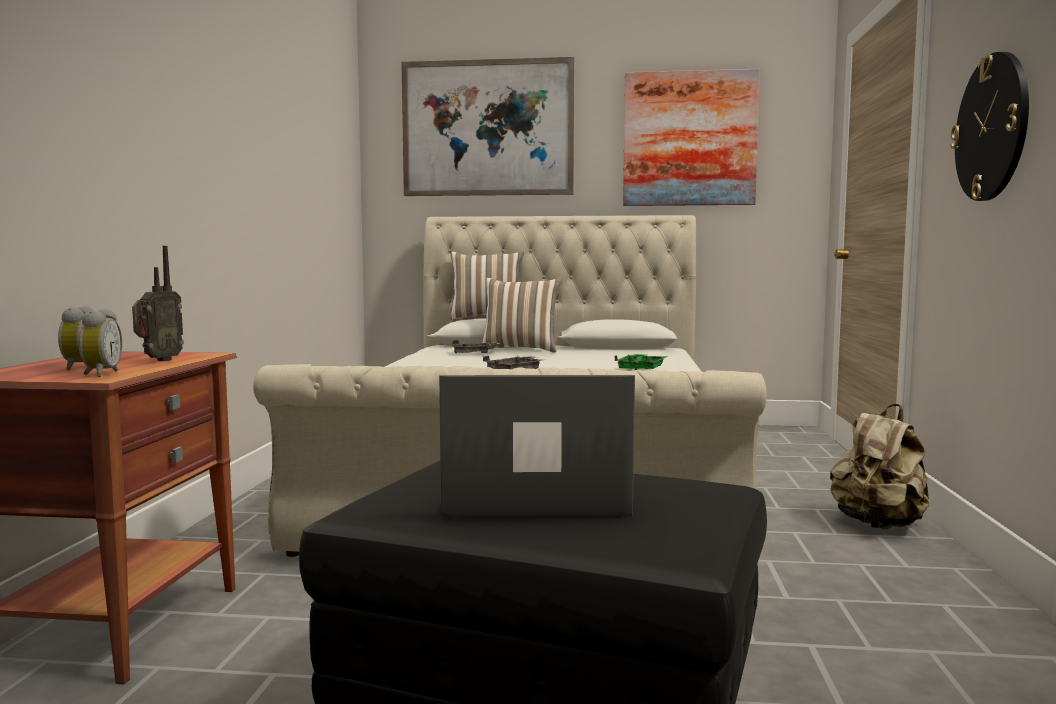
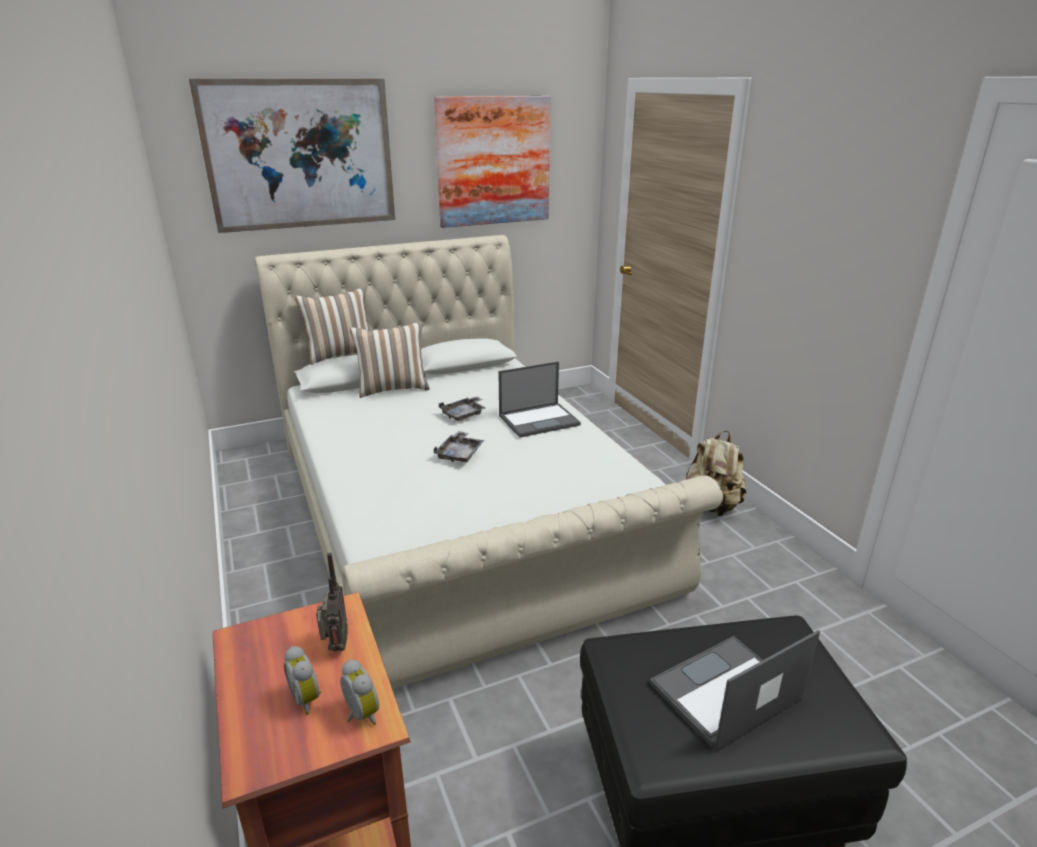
camera: 30 degrees left, 20 degrees up
grey tray [452,340,500,353] -> grey tray moved to [439,396,485,421]
green tray [614,354,668,370] -> laptop [498,361,581,438]
wall clock [950,52,1029,201] -> none

